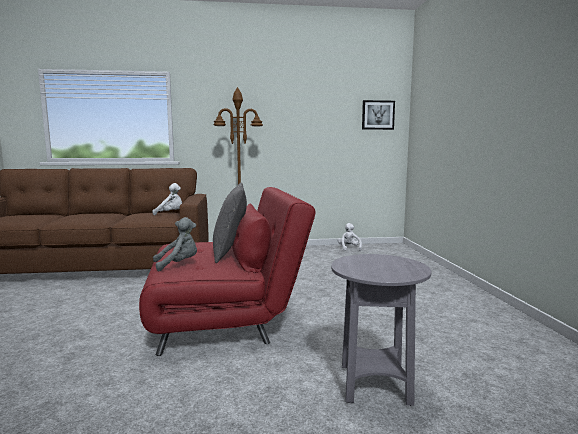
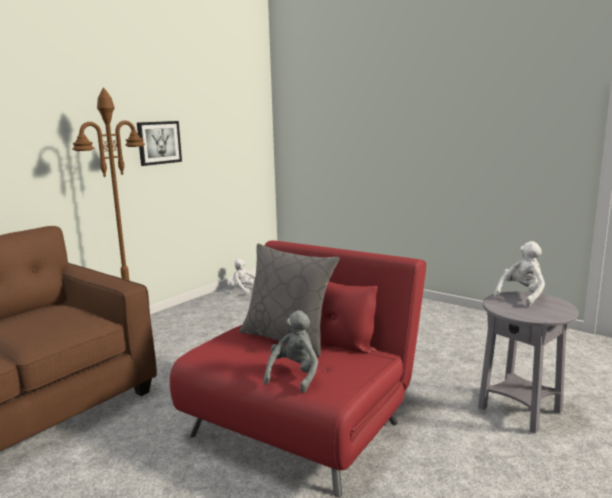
camera: 45 degrees left, 5 degrees up
white plush toy [152,183,182,215] -> white plush toy moved to [494,241,545,307]
picture [362,100,395,130] -> picture moved to [137,121,182,166]

